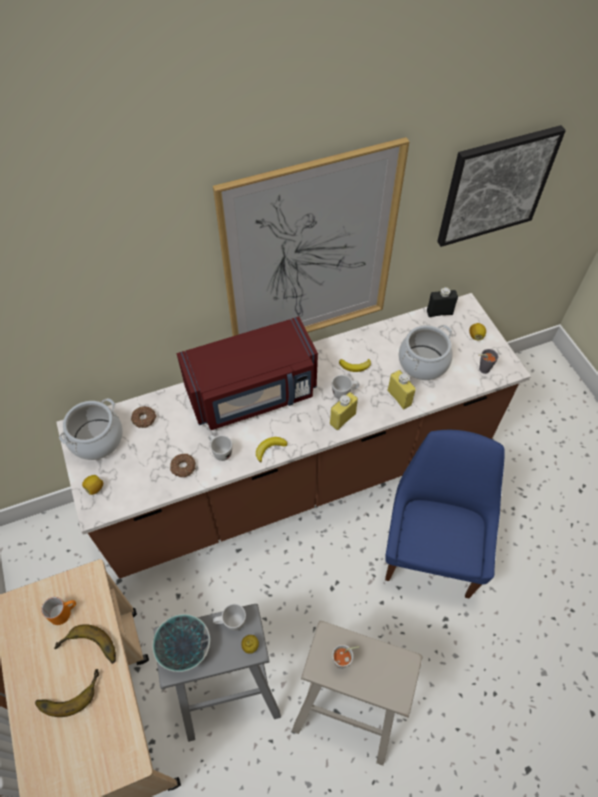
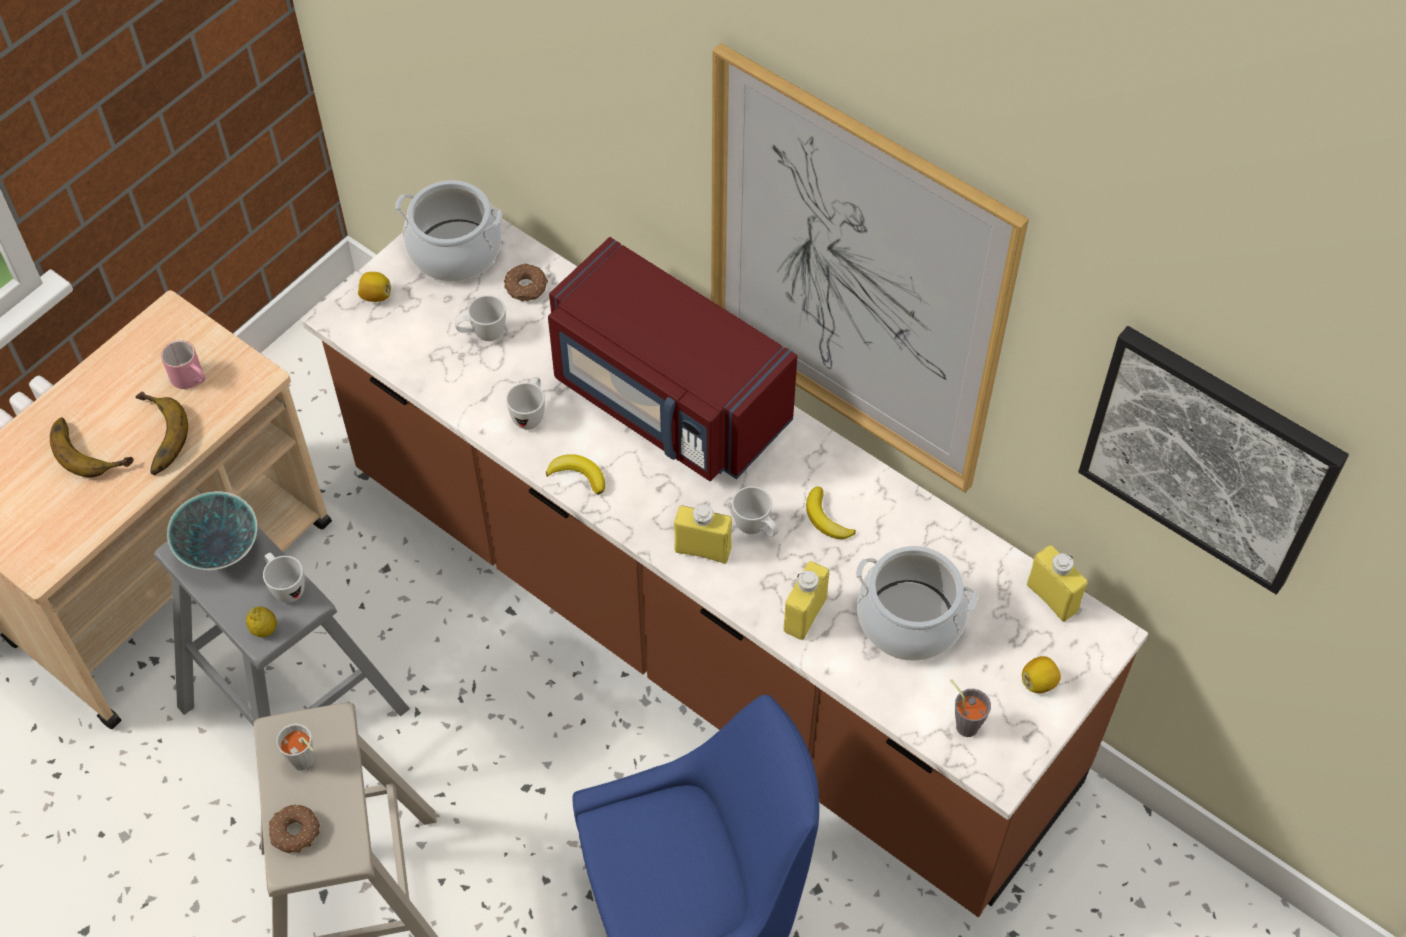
camera: 60 degrees right, 0 degrees up
orange mug [41,597,76,625] -> pink mug [161,340,206,389]
donut [170,454,196,477] -> donut moved to [269,804,320,853]
black bottle [427,287,458,317] -> yellow bottle [1027,545,1087,622]
none -> white mug [455,295,506,341]

